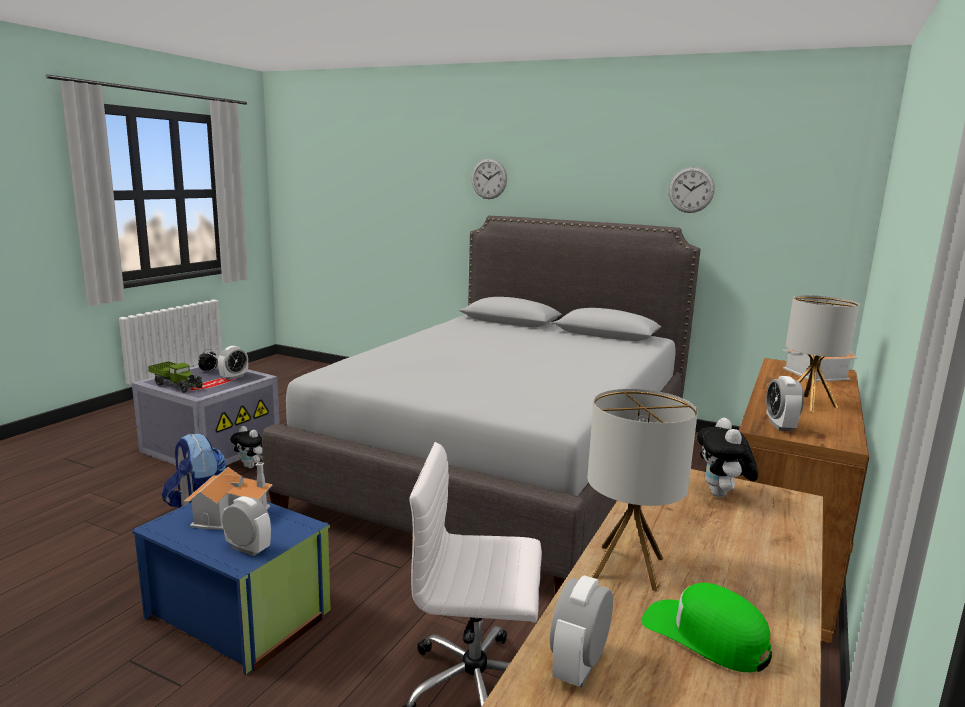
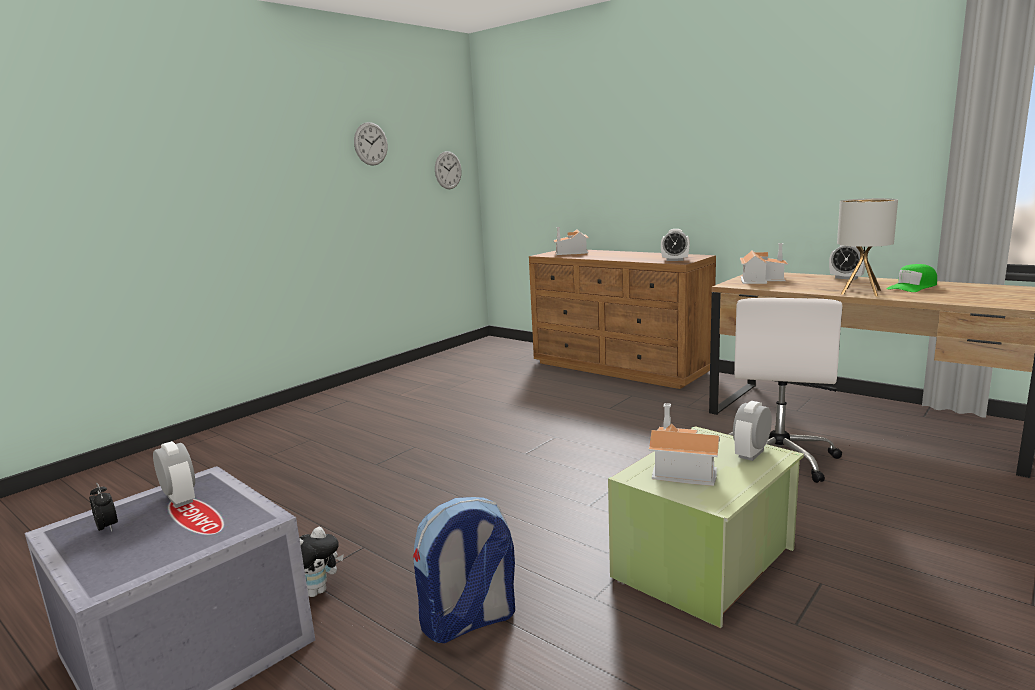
camera: 75 degrees left, 0 degrees up
blue storage box [132,502,331,674] -> green storage box [608,426,804,628]
toy truck [148,361,203,393] -> none
grey bed [262,216,701,594] -> none
wall clock [471,159,507,199] -> wall clock moved to [435,151,462,189]
alarm clock [550,575,613,688] -> alarm clock moved to [829,245,866,280]
plush toy [697,418,758,497] -> toy house [740,243,788,284]
table lamp [786,295,859,412] -> none

